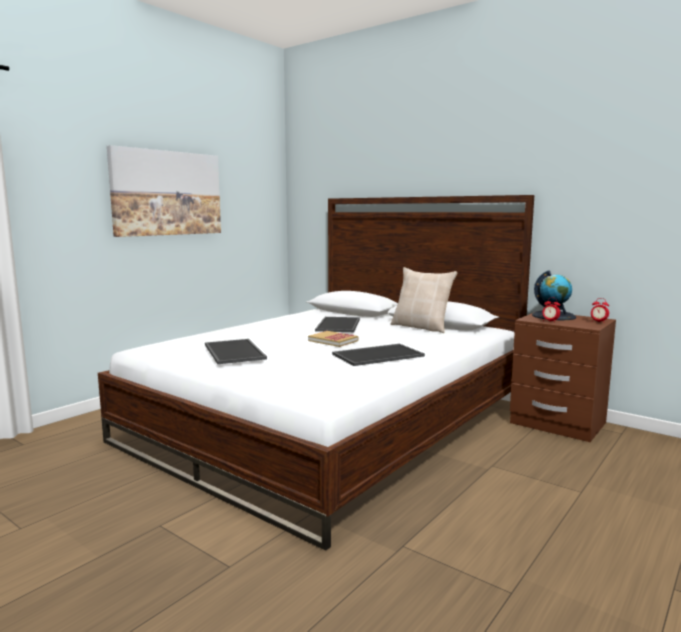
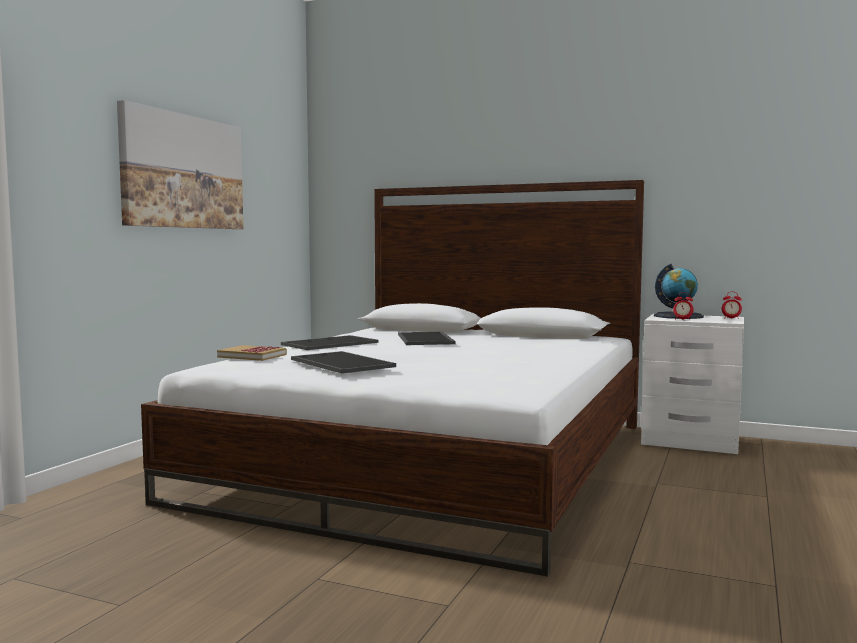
camera: 15 degrees left, 5 degrees down
book [308,331,358,347] -> book moved to [217,345,287,361]
tray [332,344,425,366] -> tray moved to [281,335,378,350]
beige pillow [391,267,458,333] -> none
brown nightstand [510,312,616,442] -> white nightstand [641,314,744,454]

